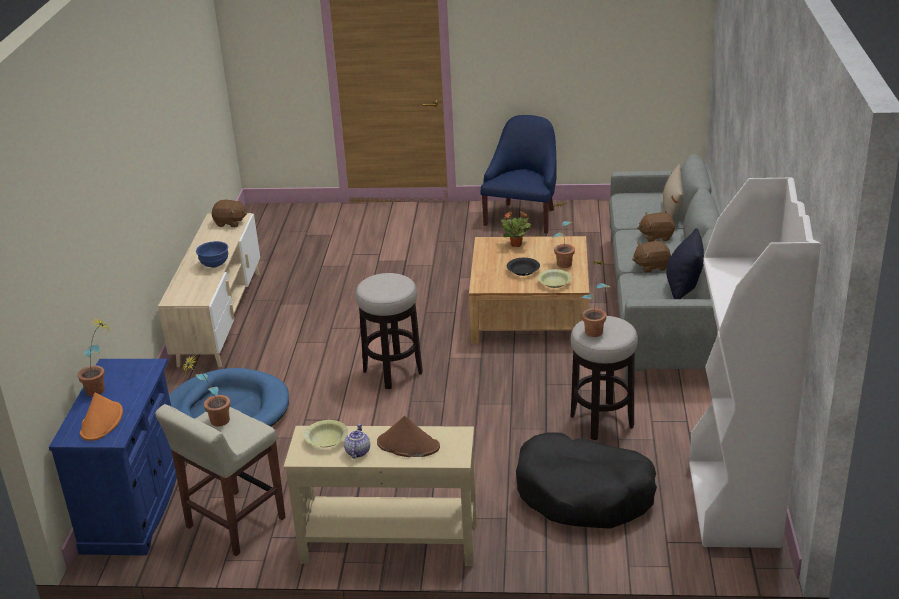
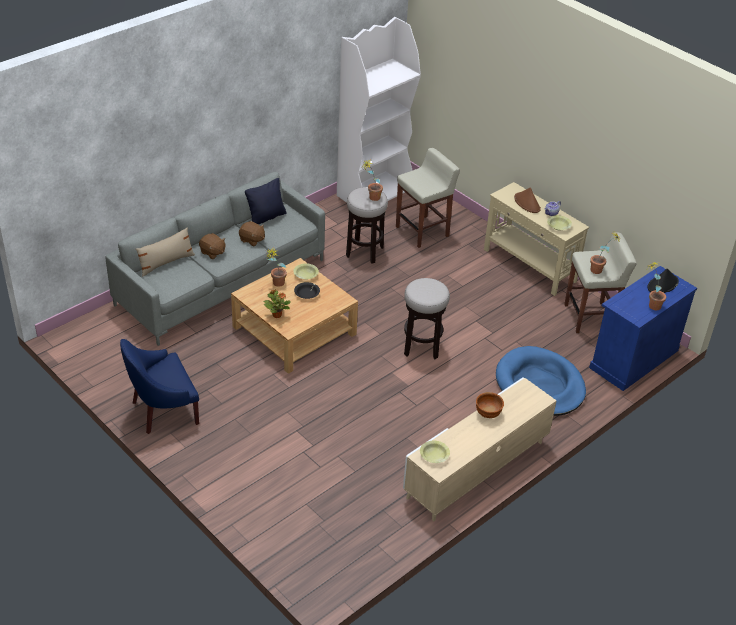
camera: 140 degrees left, 10 degrees up
orange hat [79,392,123,441] -> black hat [647,269,679,293]
blue bowl [196,241,228,268] -> brown bowl [476,392,504,418]
brown plush toy [212,199,247,227] -> yellow bowl [420,441,450,463]
black dog bed [516,432,657,529] -> beige stool [396,148,460,248]

